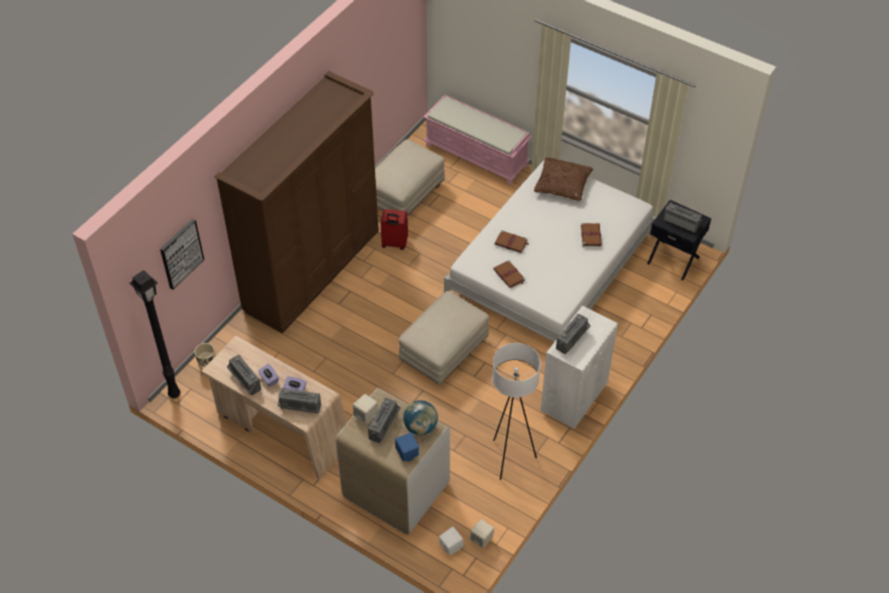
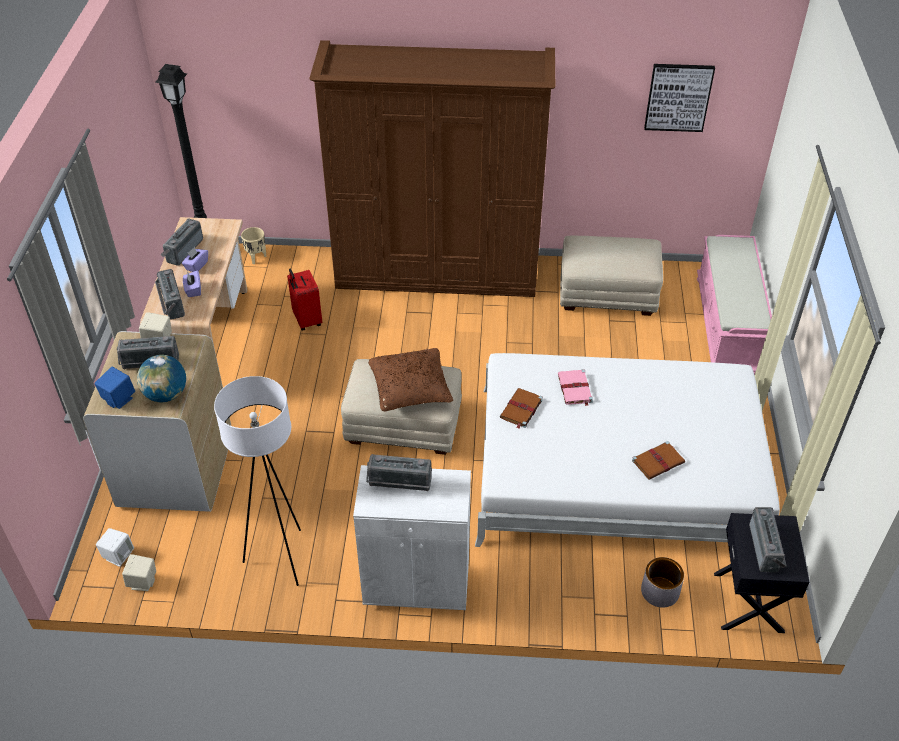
camera: 60 degrees right, 5 degrees down
picture [160,219,204,289] -> picture moved to [644,64,715,132]
red suitcase [381,209,408,250] -> red suitcase moved to [287,269,322,331]
brown book [495,230,528,253] -> pink book [558,369,593,406]
brown pillow [534,157,593,201] -> brown pillow moved to [368,348,454,412]
none -> grey planter [641,557,684,608]

